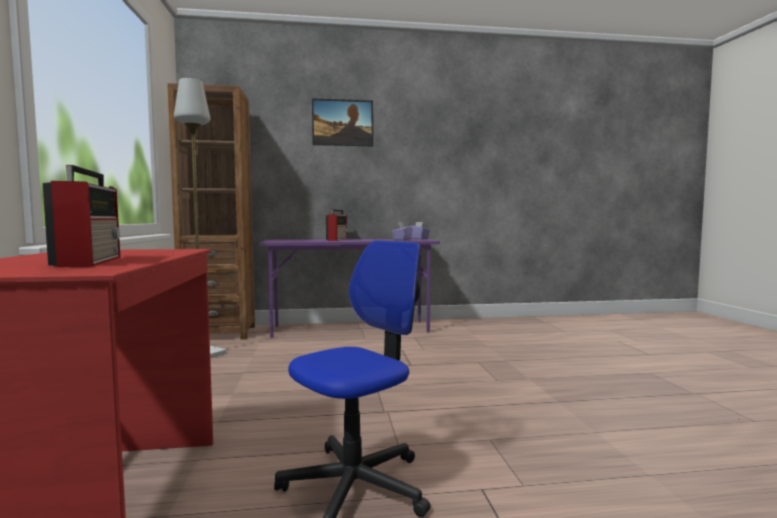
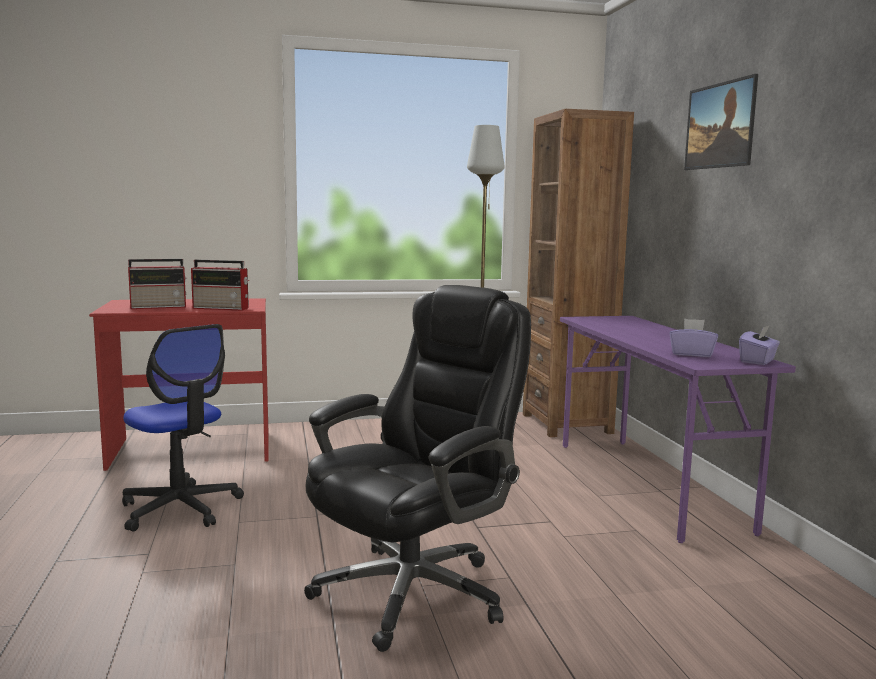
camera: 85 degrees right, 5 degrees up
radio [326,210,347,241] -> radio moved to [191,260,249,311]
none -> black office chair [304,285,531,652]

